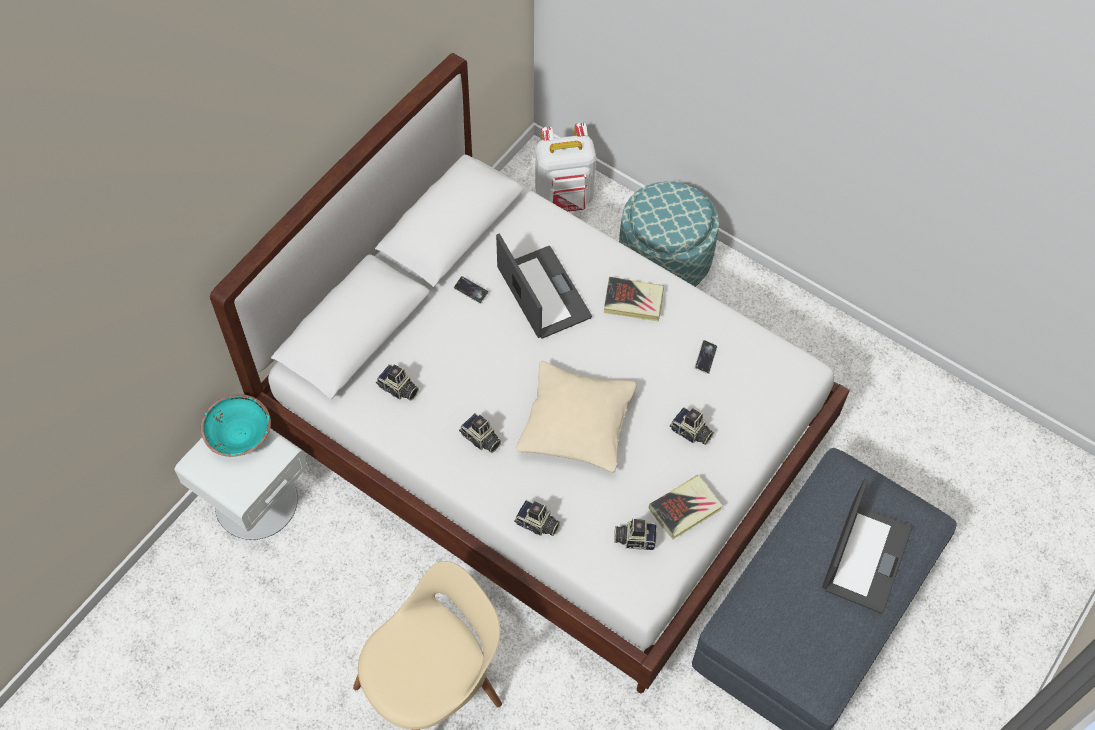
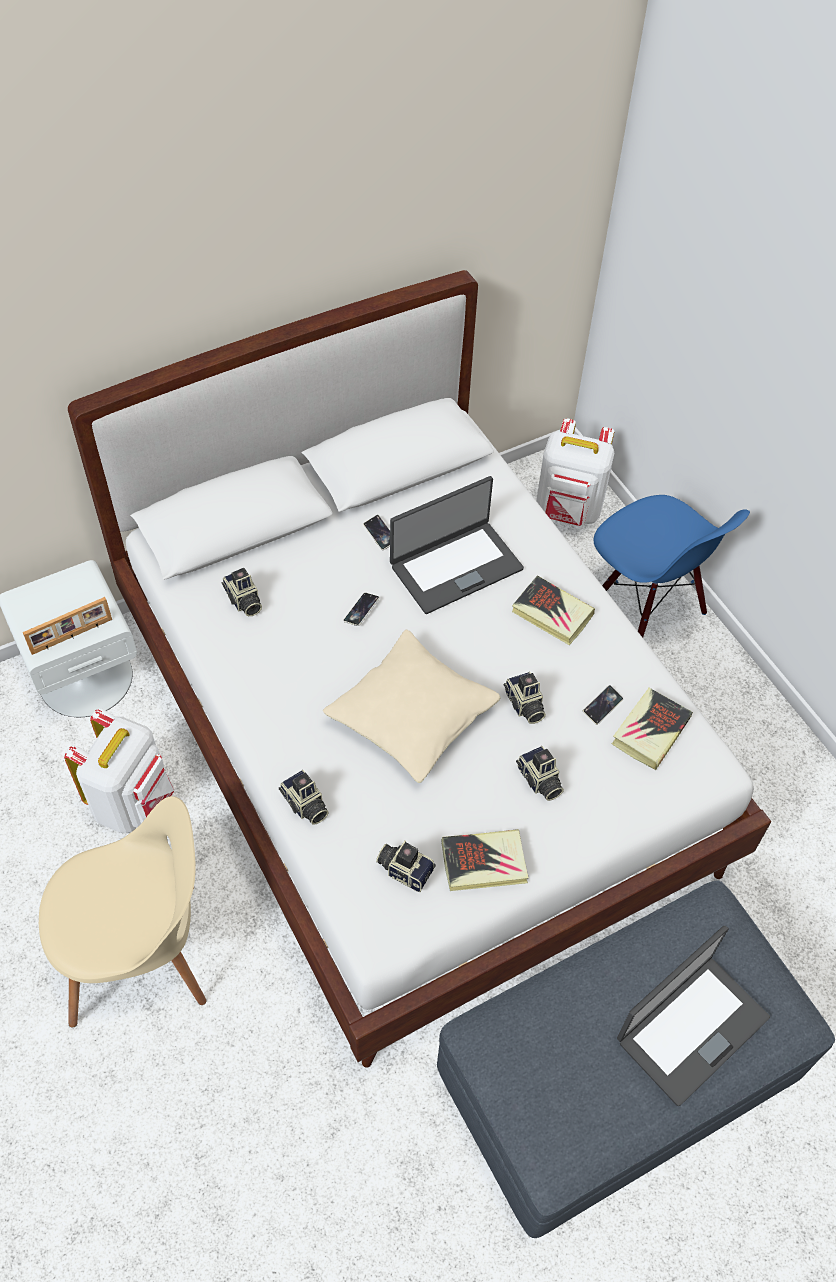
camera: 25 degrees right, 5 degrees down
turquoise bowl [201,394,271,457] -> none
camera [459,413,501,453] -> camera moved to [504,672,546,724]
laptop [496,233,592,339] -> laptop turned 60 degrees clockwise [390,476,524,614]
ottoman [619,181,719,286] -> blue chair [594,495,750,637]
none -> picture frame [23,597,112,655]
none -> white backpack [64,708,174,833]
none -> phone [343,593,380,626]
none -> book [612,688,693,770]

